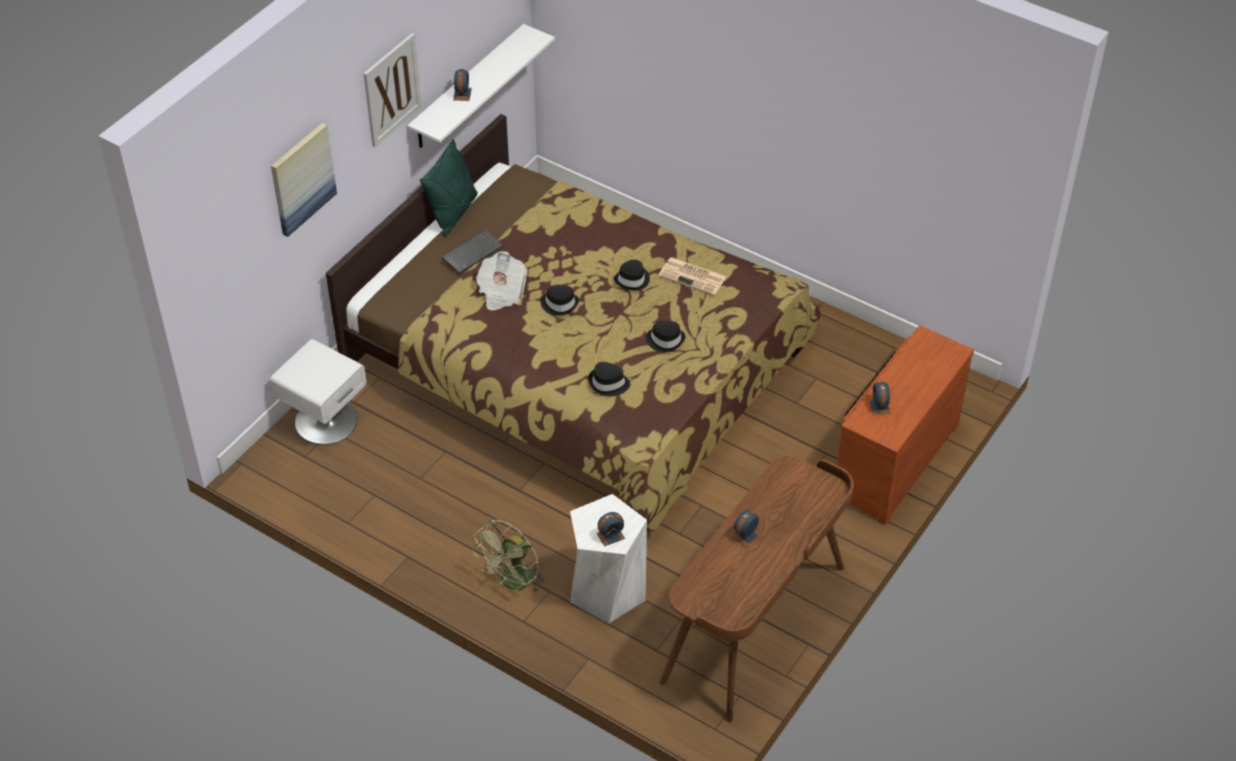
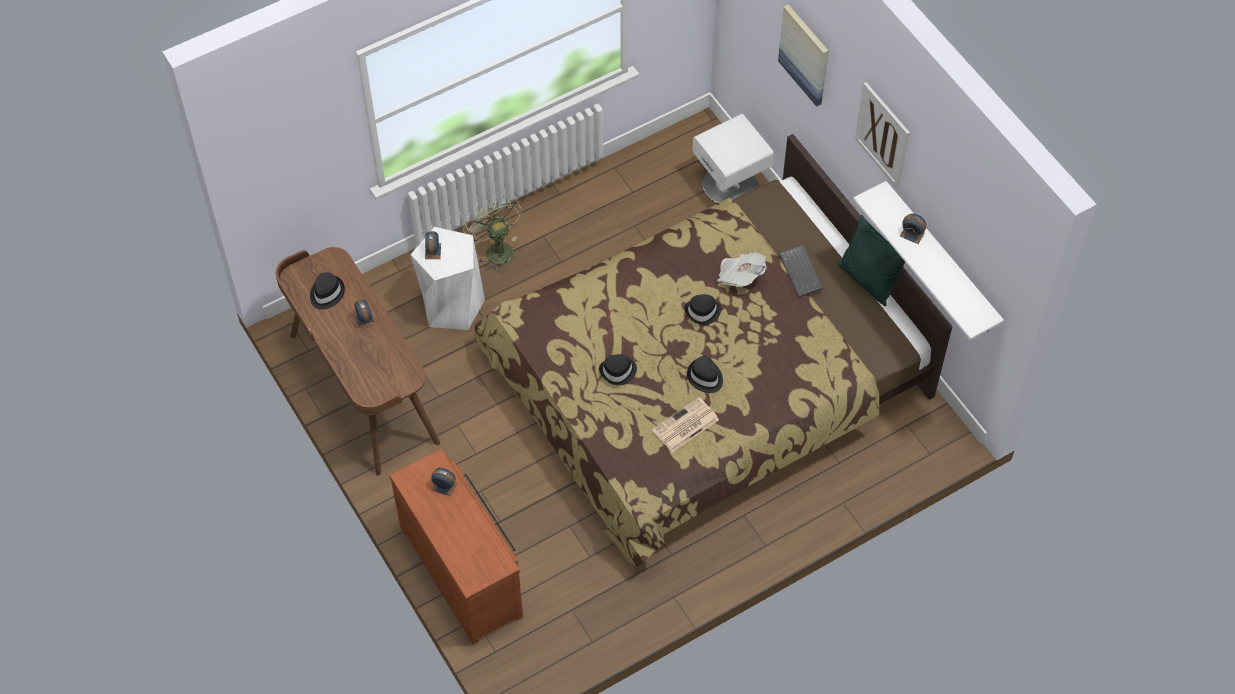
camera: 115 degrees right, 10 degrees up
black hat [588,362,630,396] -> black hat moved to [310,272,345,310]

